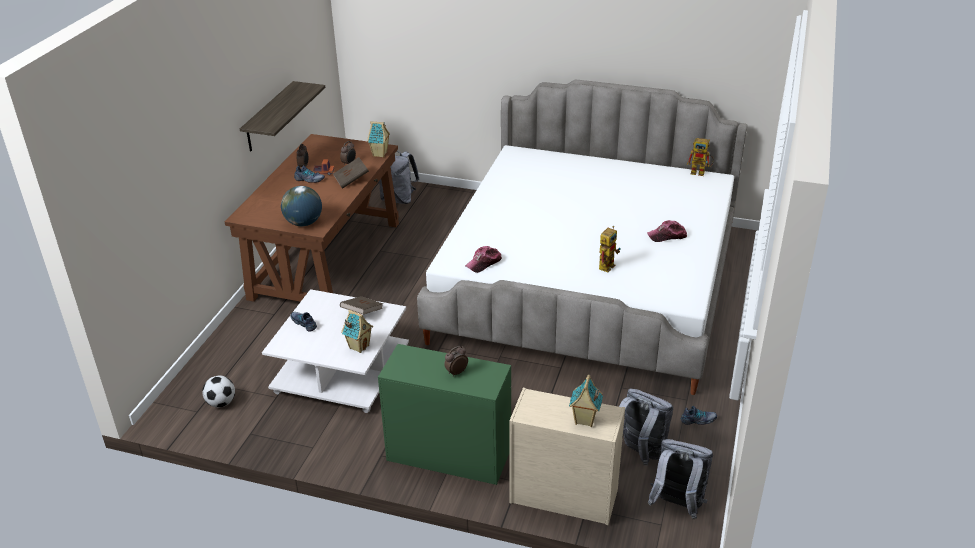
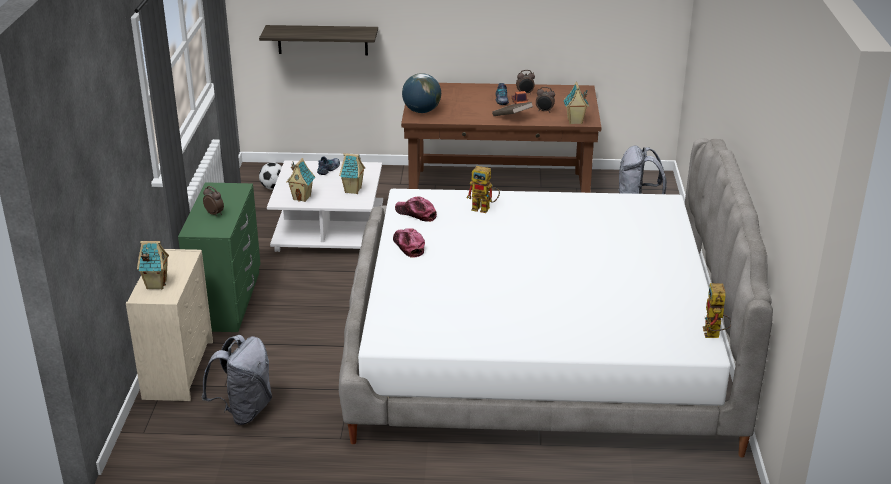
camera: 75 degrees right, 5 degrees down
shelf [240,81,325,152] -> shelf moved to [259,25,378,55]
brown book [340,296,383,314] -> toy house [339,153,365,194]
toy robot [599,226,621,272] -> toy robot moved to [467,166,500,213]
cap [647,220,687,242] -> cap moved to [393,228,425,258]
grey backpack [648,439,713,519] -> none
shoe [681,406,717,425] -> none

